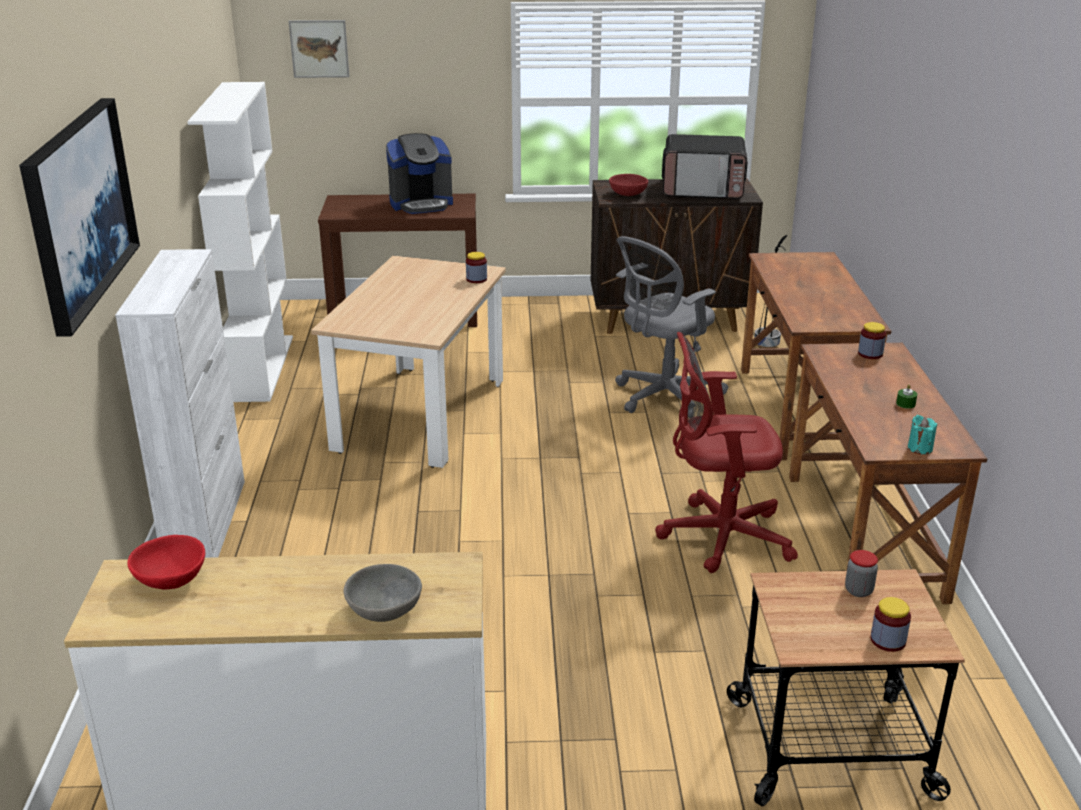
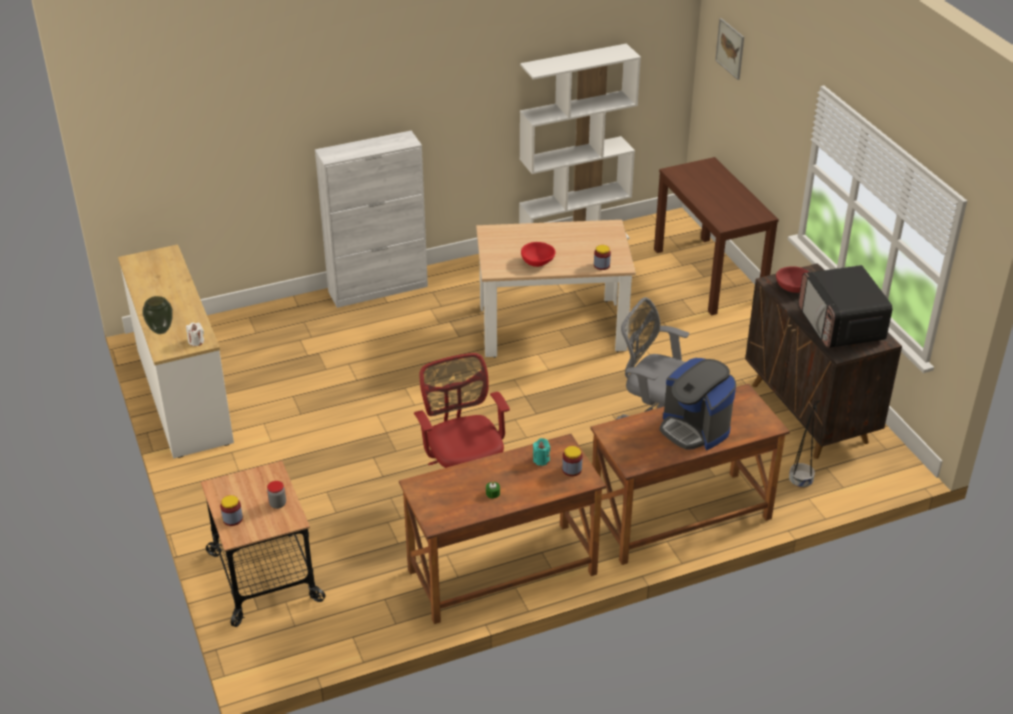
camera: 70 degrees right, 10 degrees up
picture [19,98,140,337] -> none
red bowl [127,535,205,590] -> red bowl moved to [521,242,555,267]
grey bowl [344,564,422,622] -> vase [142,296,173,334]
coffee machine [386,133,453,214] -> coffee machine moved to [660,358,736,450]
turquoise candle [908,415,937,454] -> turquoise candle moved to [533,438,550,466]
none -> white candle [186,323,204,346]

